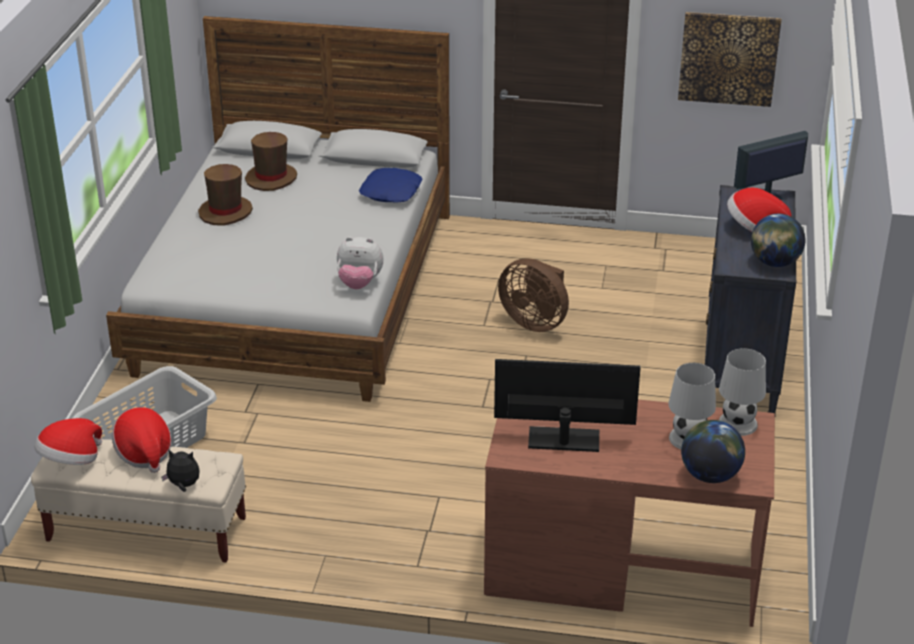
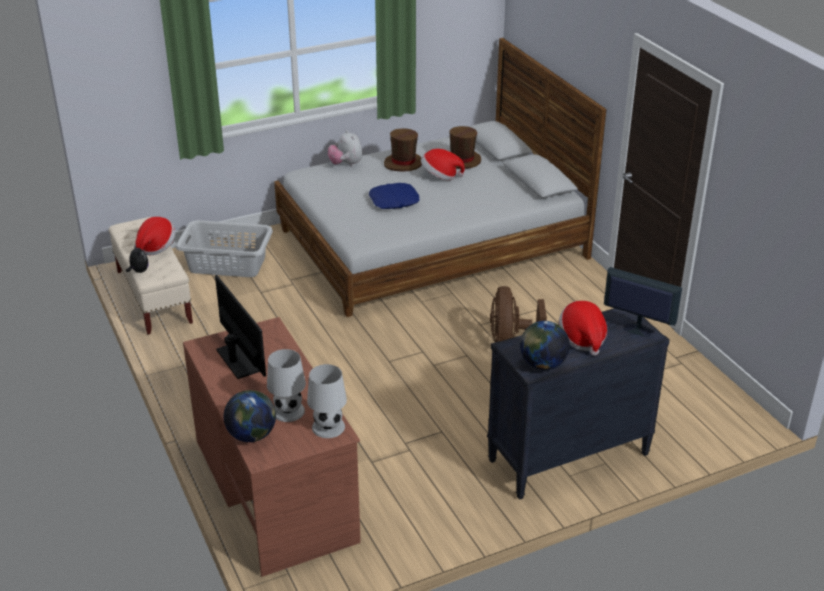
camera: 55 degrees right, 0 degrees up
hat [34,418,102,465] -> hat moved to [421,149,465,180]
plush toy [337,237,384,289] -> plush toy moved to [328,130,363,167]
blue pillow [359,168,422,202] -> blue pillow moved to [369,183,420,209]
picture [678,12,781,107] -> none

